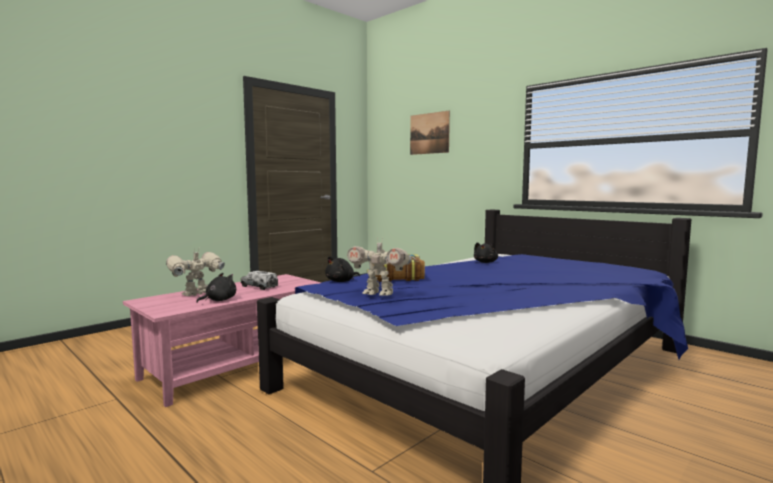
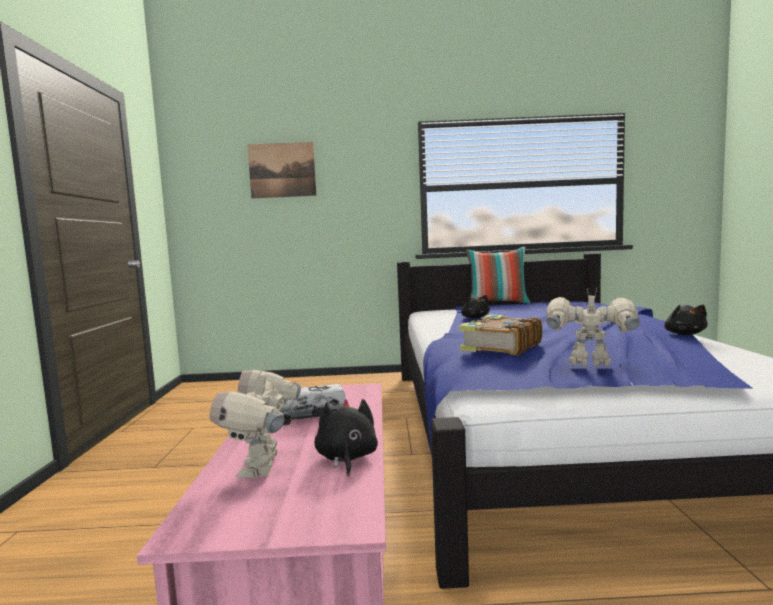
camera: 45 degrees left, 0 degrees up
black plush toy [325,256,360,282] -> black plush toy moved to [664,304,708,335]
toy robot [347,239,412,296] -> toy robot turned 135 degrees counterclockwise [546,288,640,367]
none -> pillow [466,247,530,303]

